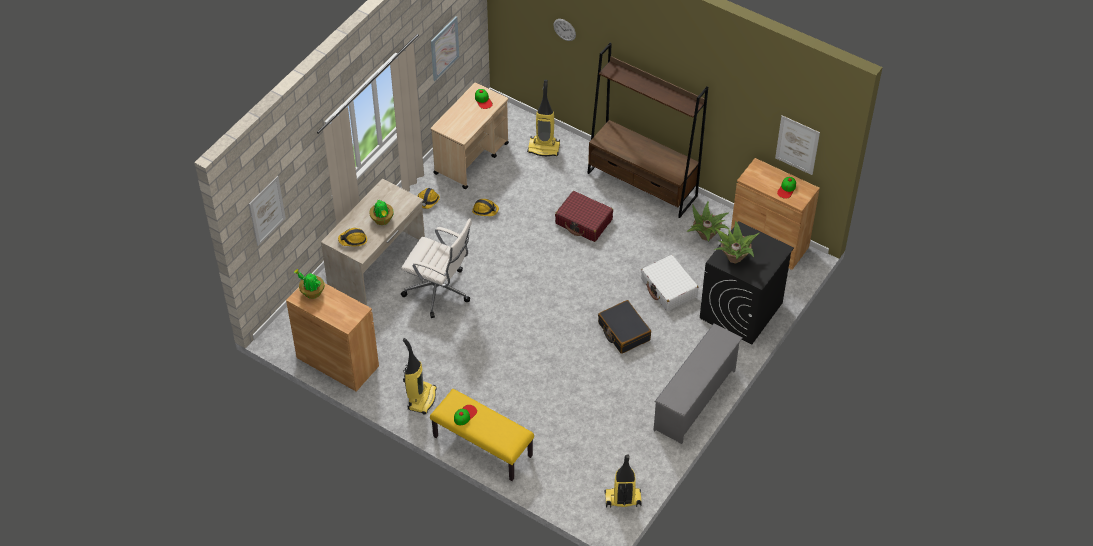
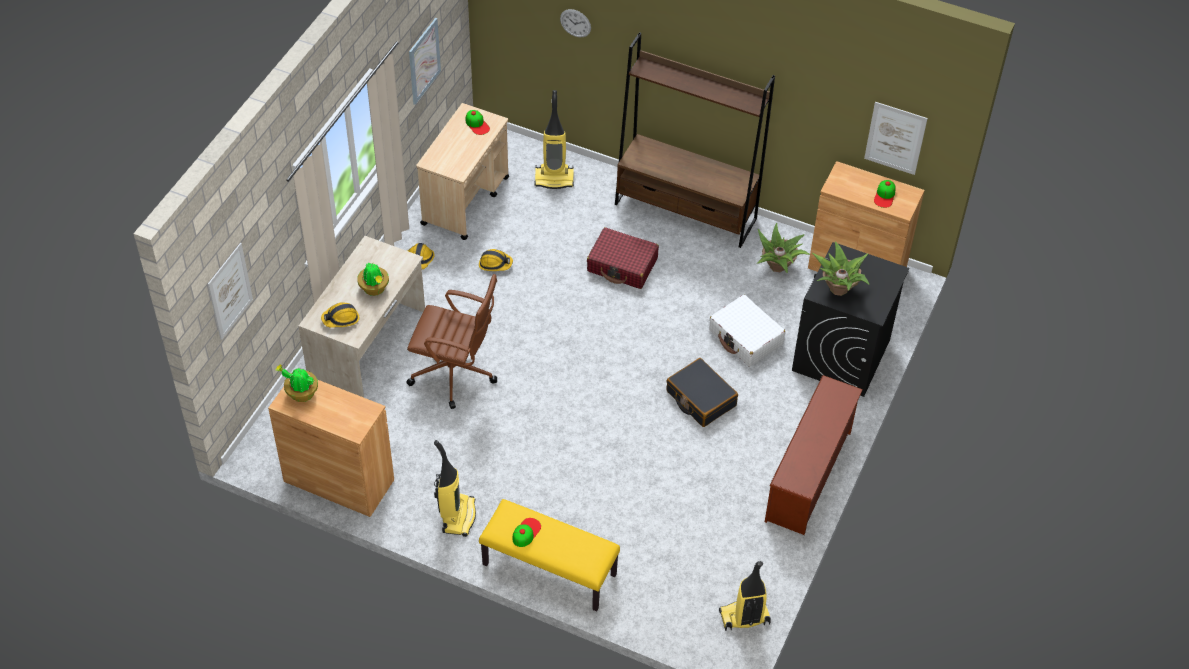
camera: 10 degrees left, 0 degrees up
white office chair [401,218,472,318] -> brown office chair [406,274,497,409]
grey shoe rack [653,323,742,444] -> brown shoe rack [765,375,863,535]

